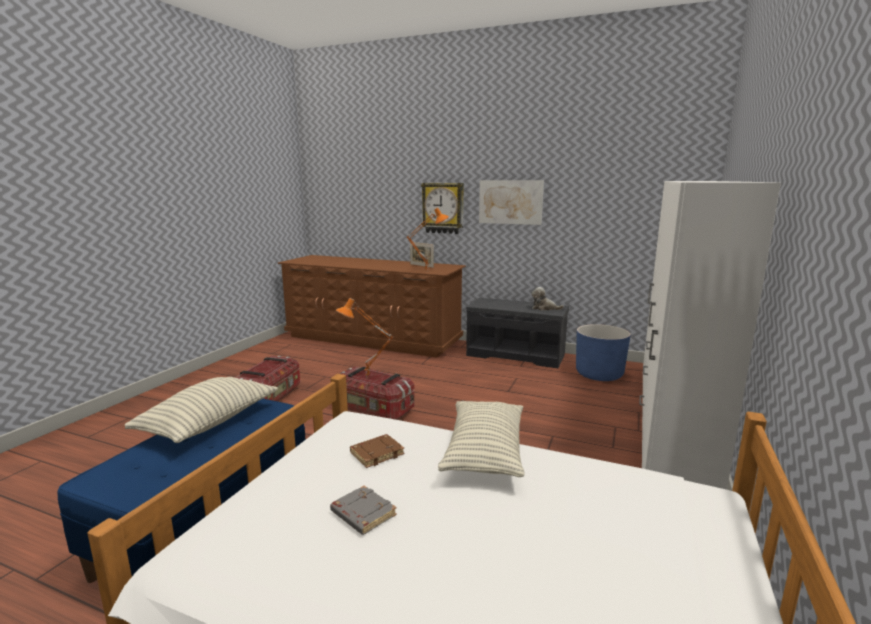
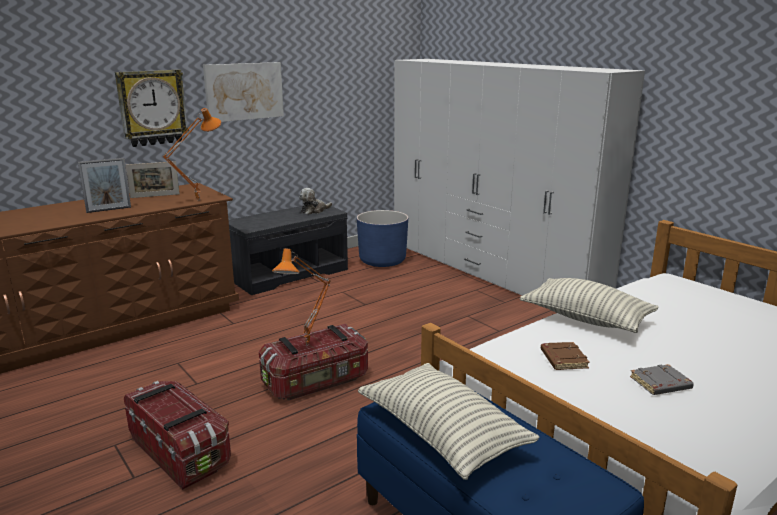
camera: 60 degrees left, 5 degrees up
none -> picture frame [78,158,131,213]

